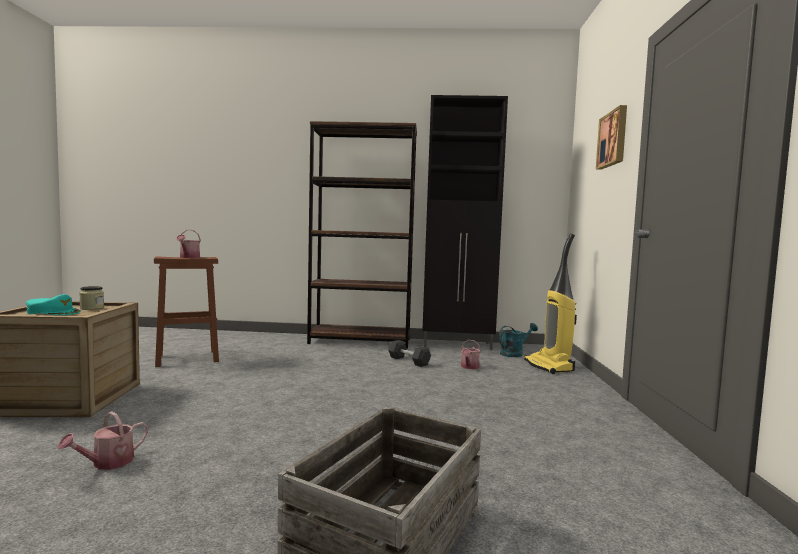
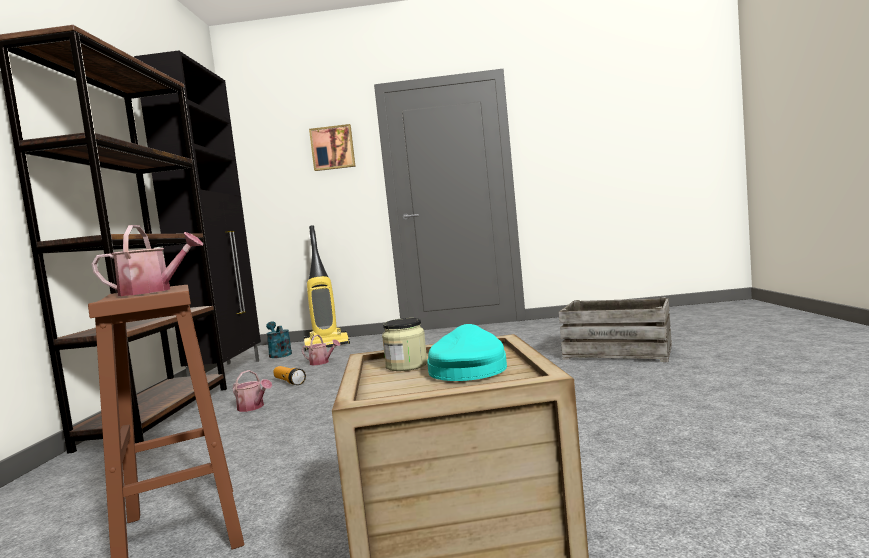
camera: 90 degrees left, 0 degrees up
watering can [58,411,148,470] -> watering can moved to [232,370,272,412]
grey dumbbell [388,340,431,367] -> flashlight [273,366,306,385]

